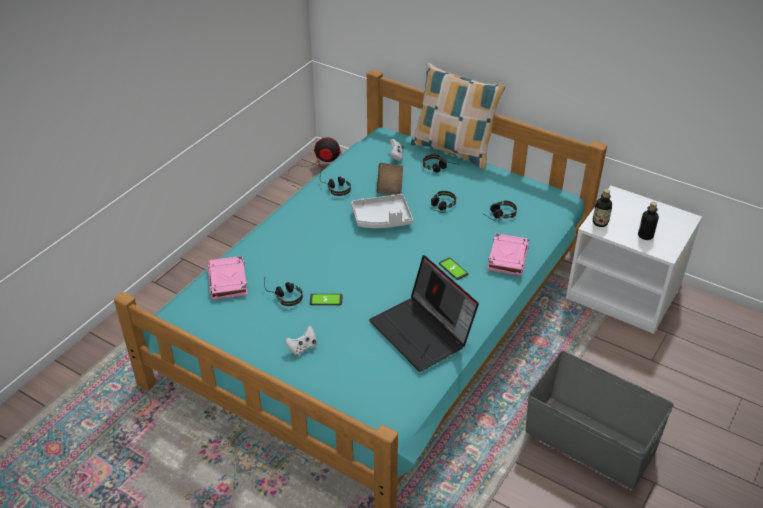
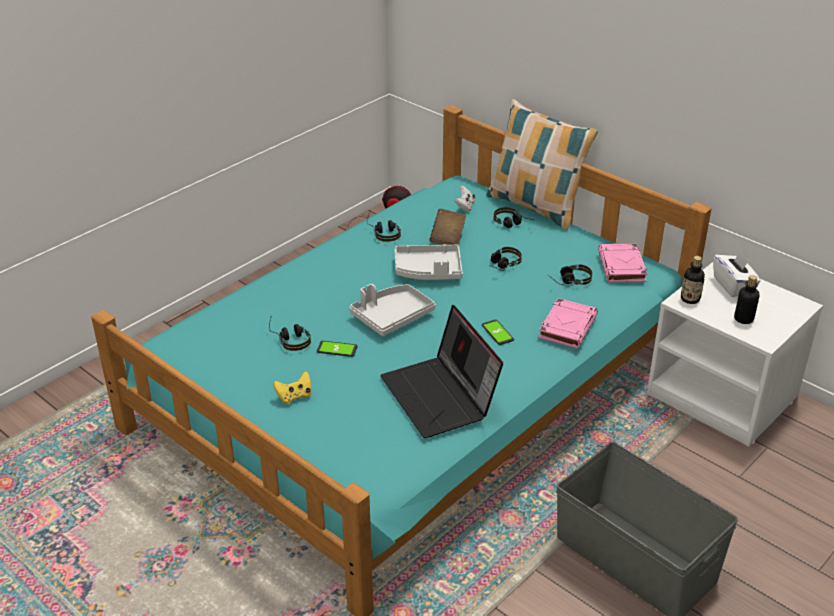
camera: 10 degrees right, 5 degrees down
pink book [208,256,248,300] -> pink book moved to [598,244,647,282]
white game controller [285,326,317,356] -> yellow game controller [273,371,312,404]
none -> grey tray [349,284,436,336]
none -> white tissue box [713,250,761,297]

